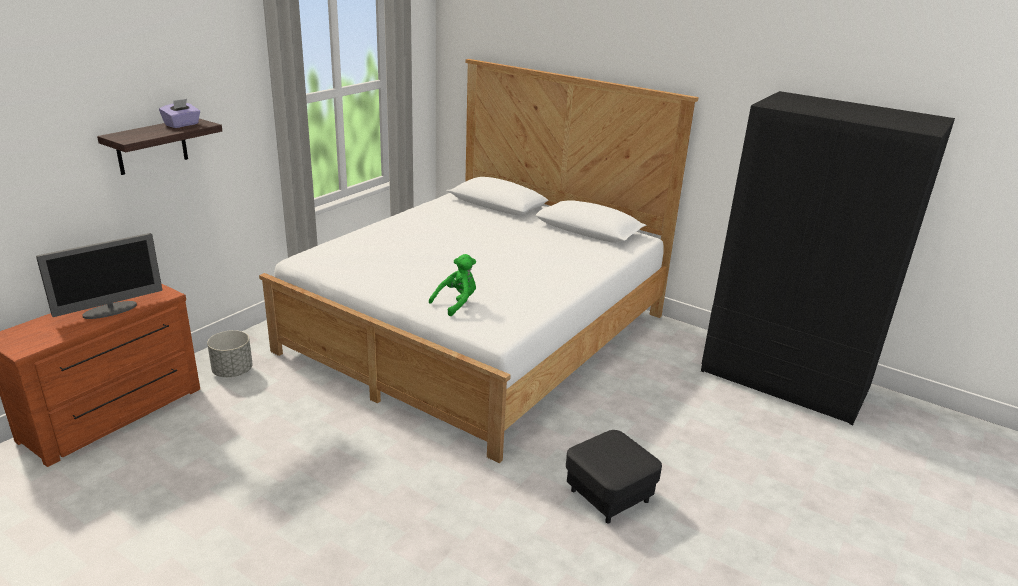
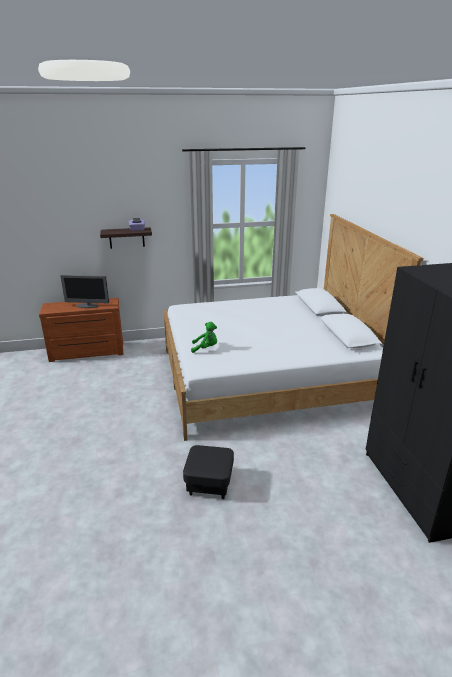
camera: 45 degrees right, 0 degrees up
grey planter [207,330,253,377] -> none

